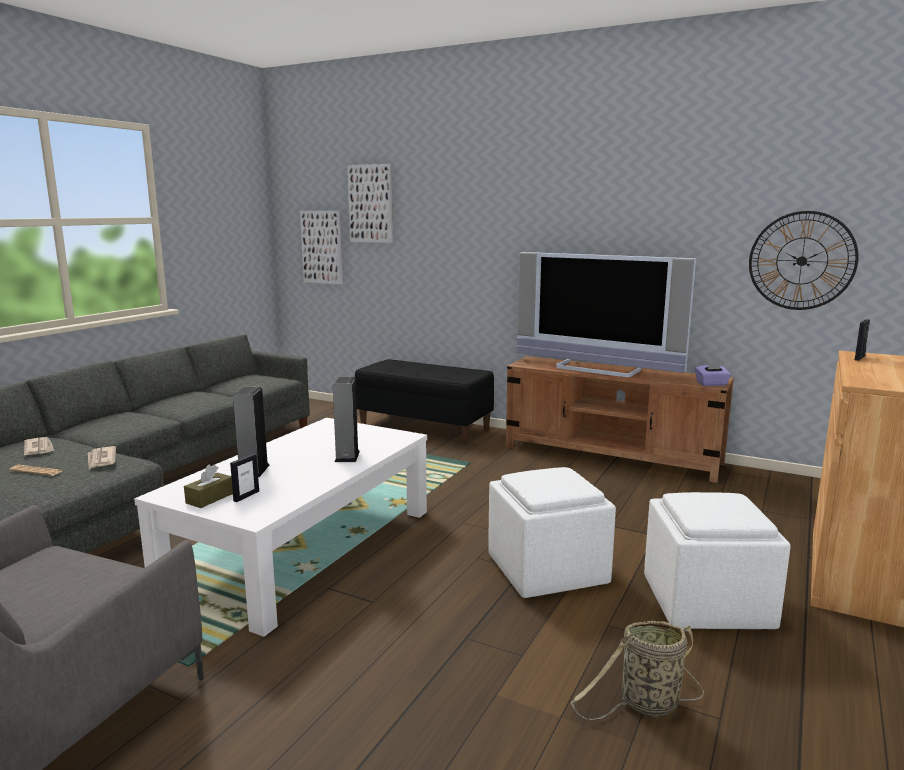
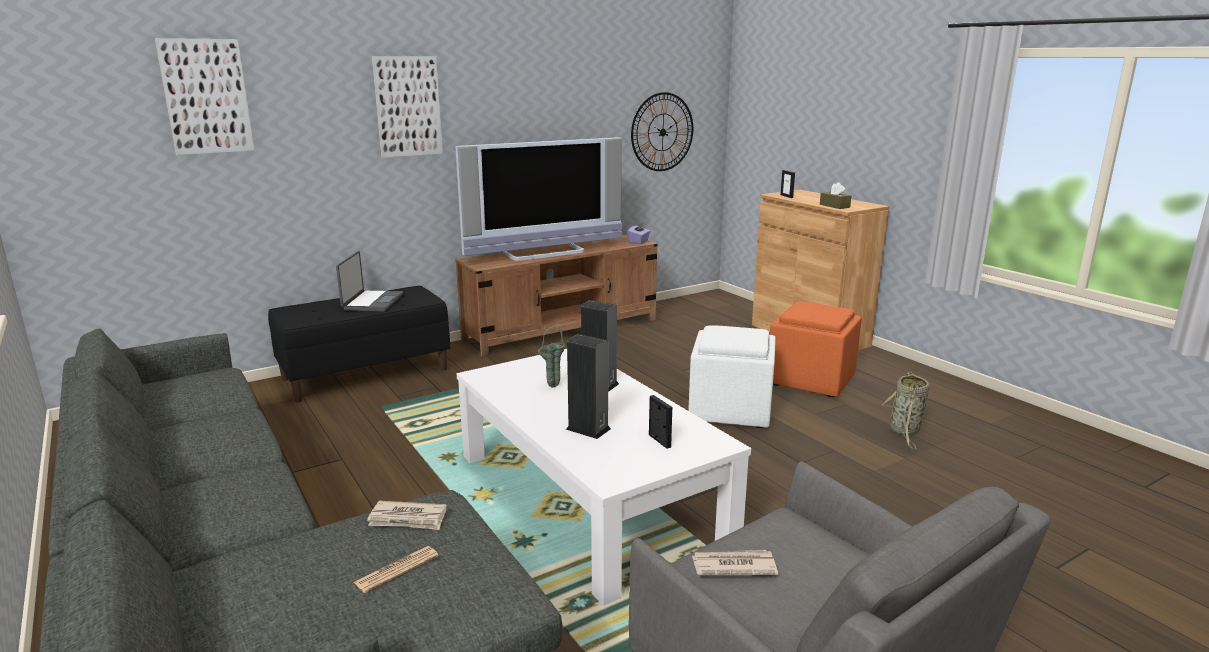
camera: 60 degrees left, 5 degrees up
newspaper [24,437,54,455] -> newspaper moved to [692,550,778,575]
brown tissue box [184,465,233,508] -> brown tissue box moved to [820,182,851,209]
picture [300,211,343,284] -> picture moved to [372,56,443,158]
white ottoman [644,492,791,630] -> orange ottoman [770,302,862,397]
none -> laptop [336,251,403,312]
none -> green vase [537,326,565,388]

